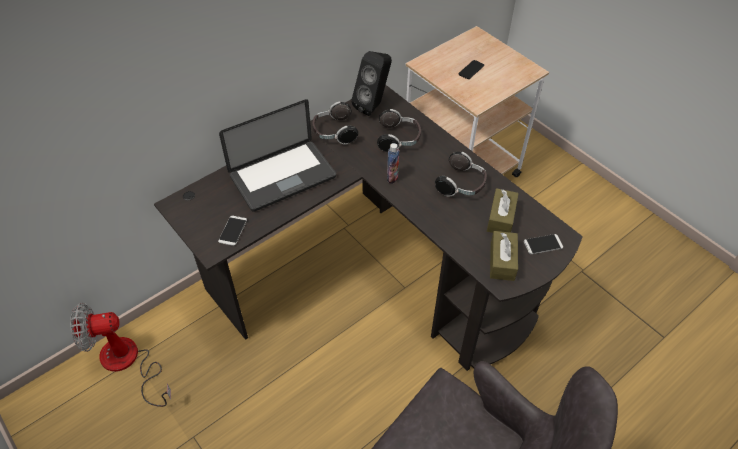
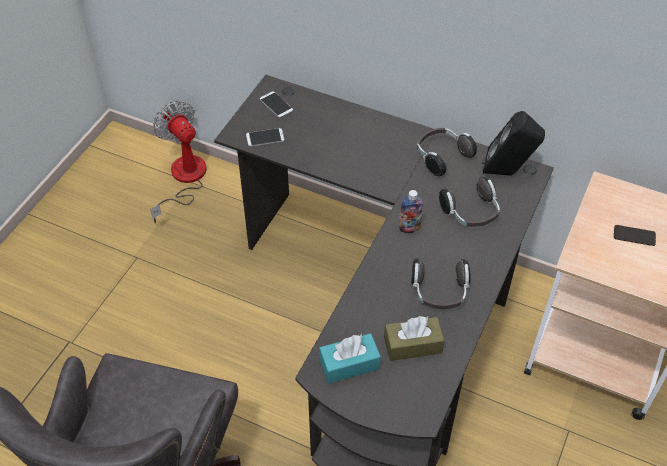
camera: 65 degrees right, 0 degrees up
laptop [219,99,336,212] -> none
brown tissue box [490,231,518,281] -> turquoise tissue box [319,333,381,384]
phone [524,234,563,254] -> phone moved to [260,91,293,118]

